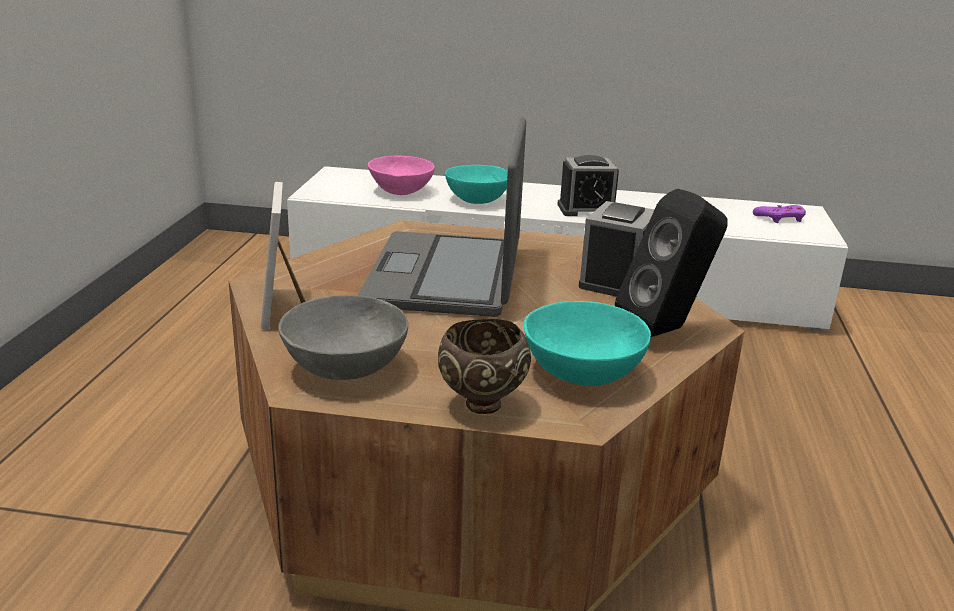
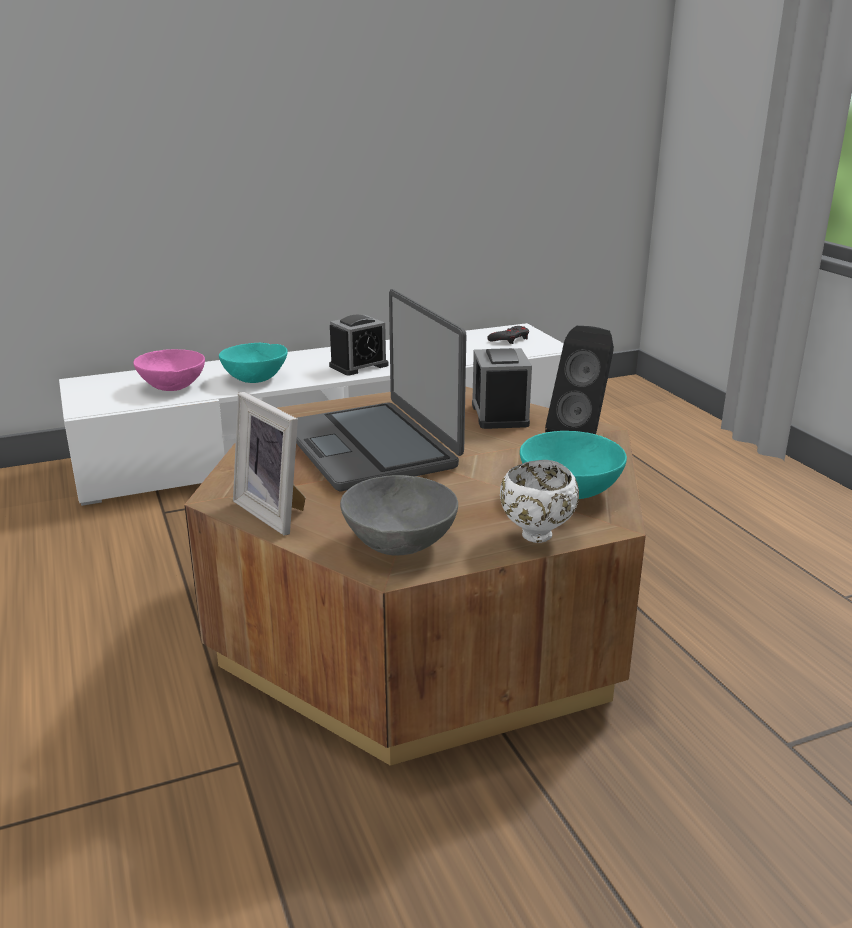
camera: 30 degrees left, 0 degrees up
brown bowl [438,319,531,414] -> white bowl [500,460,579,543]
purple game controller [753,205,806,223] -> grey game controller [487,326,529,344]

